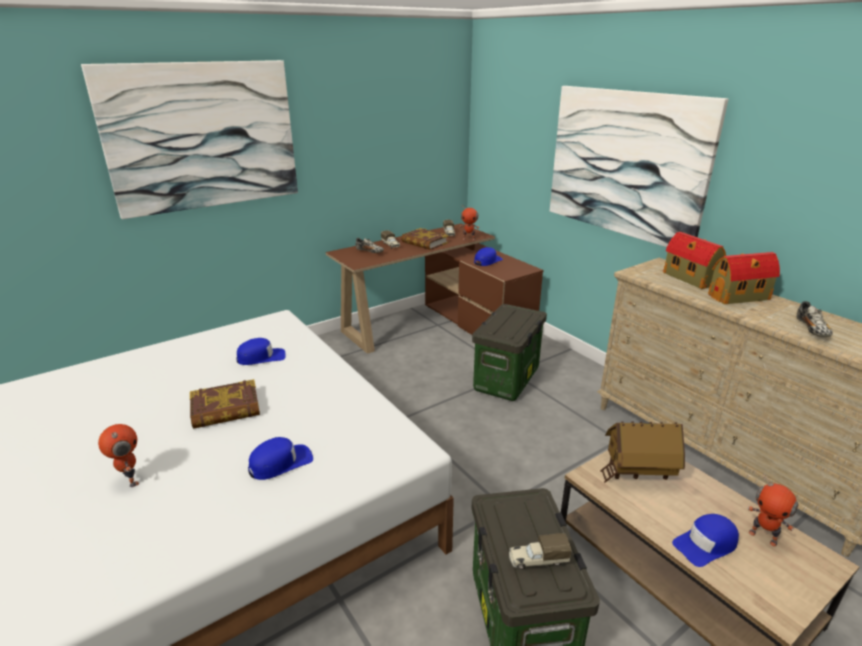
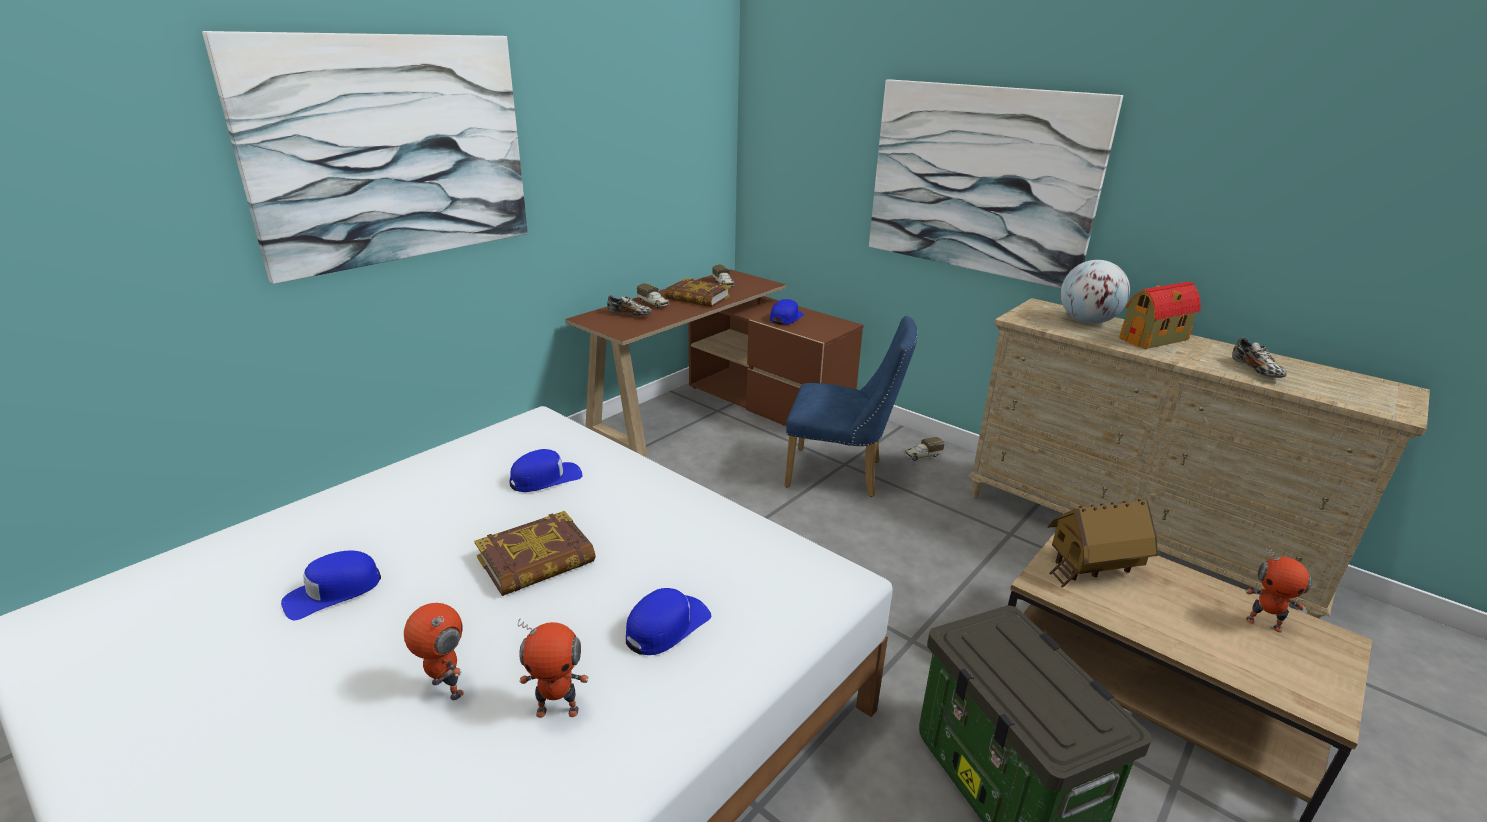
camera: 15 degrees left, 0 degrees up
toy robot [459,205,480,241] -> toy robot moved to [518,619,589,718]
storage box [472,304,547,401] -> blue chair [785,316,918,497]
toy truck [509,533,571,570] -> toy truck moved to [904,437,945,461]
toy house [663,232,726,289] -> globe [1061,260,1130,324]
blue cap [672,514,739,567] -> blue cap moved to [281,550,381,620]

